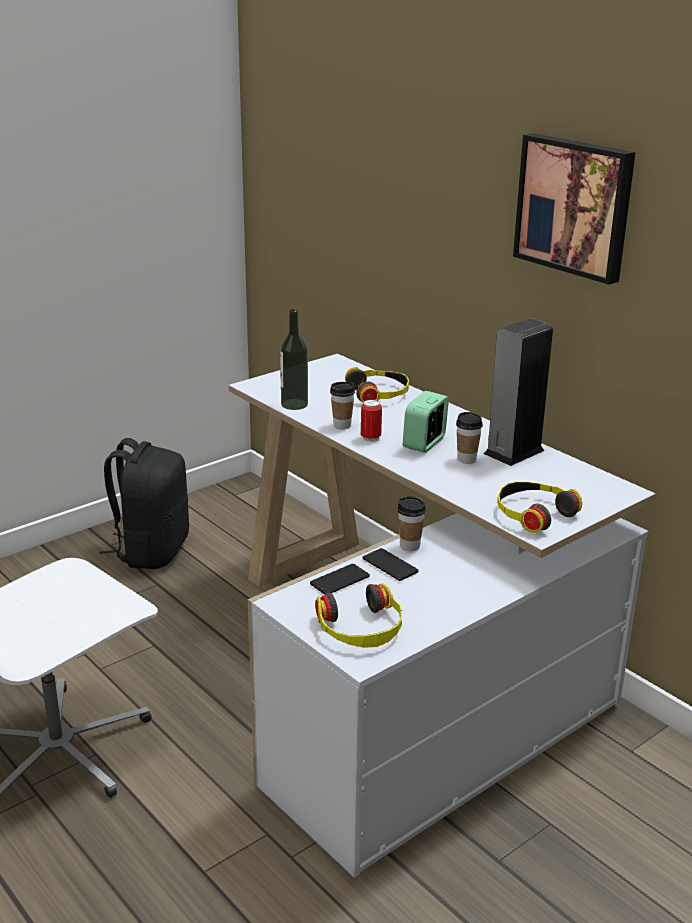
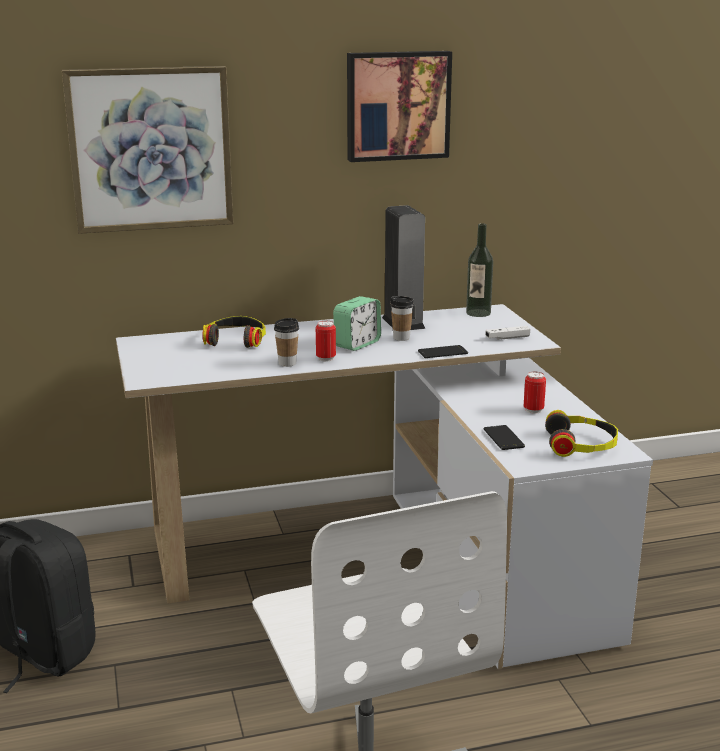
camera: 65 degrees left, 5 degrees down
bottle [280,309,308,410] -> bottle moved to [466,223,493,317]
phone [362,548,418,581] -> phone moved to [418,345,468,358]
cup [397,496,426,551] -> none
alarm clock [403,391,449,453] -> alarm clock turned 105 degrees counterclockwise [333,296,381,351]
headphones [497,481,582,533] -> white game controller [485,326,531,340]
none -> picture [62,66,233,234]
none -> can [524,372,546,414]

